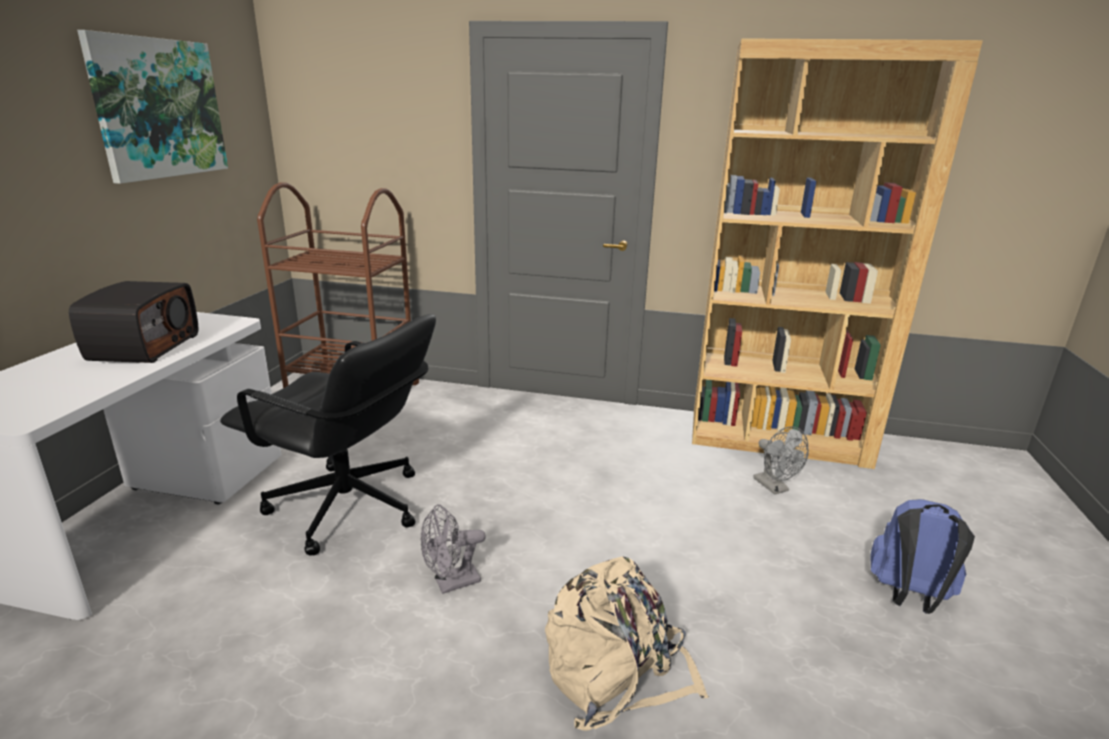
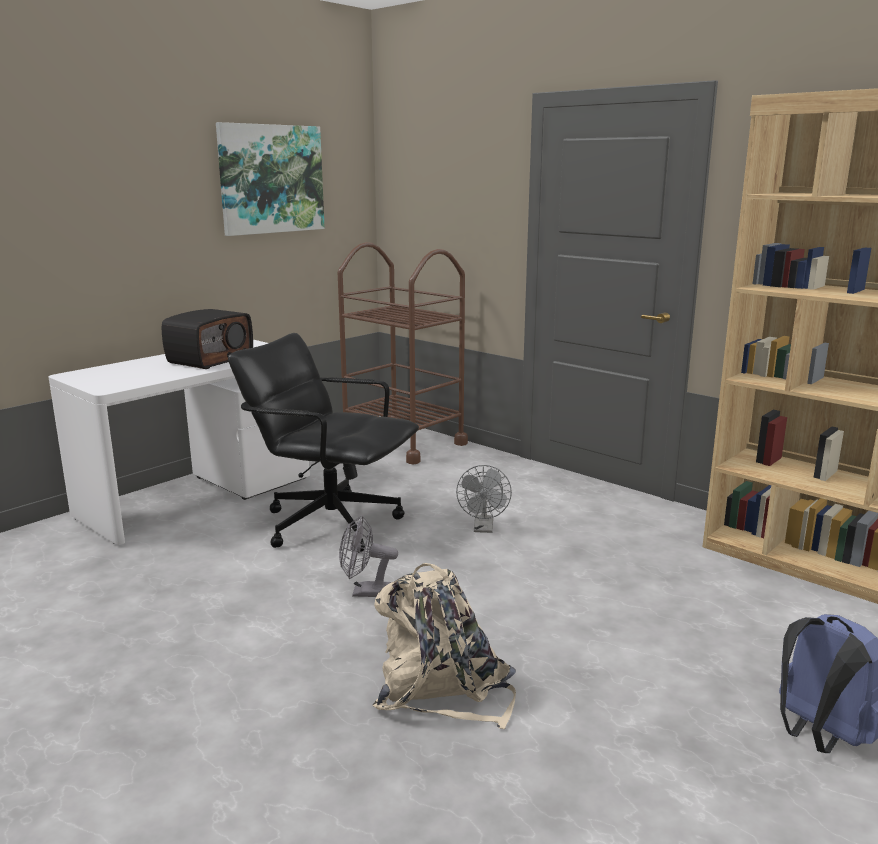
camera: 30 degrees right, 5 degrees down
black office chair [220,314,436,556] -> black office chair turned 150 degrees clockwise [228,333,419,553]
grey fan [753,426,808,495] -> grey fan moved to [456,465,512,533]

